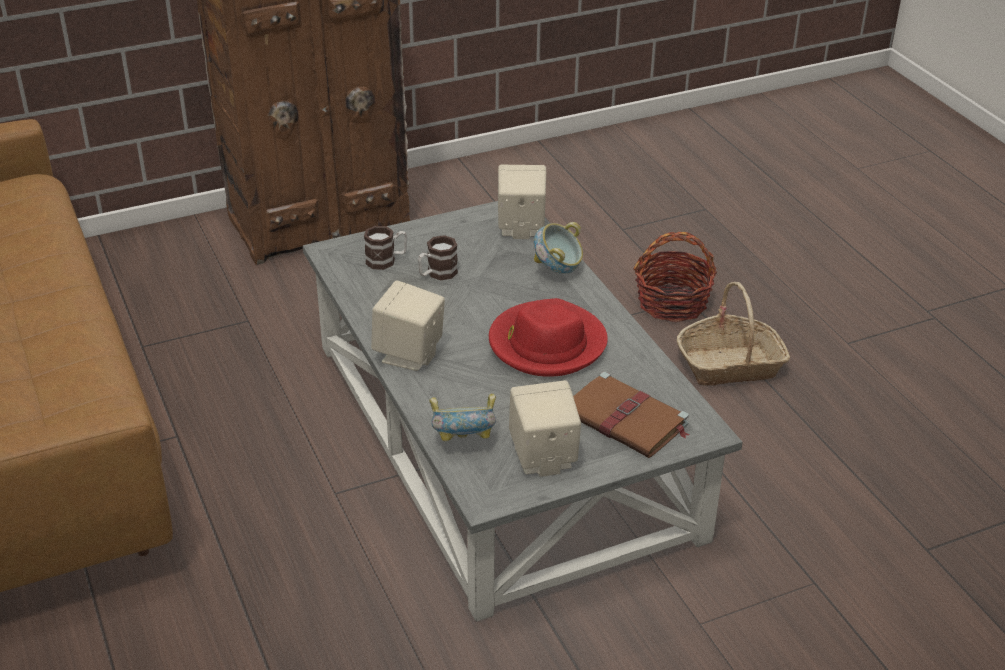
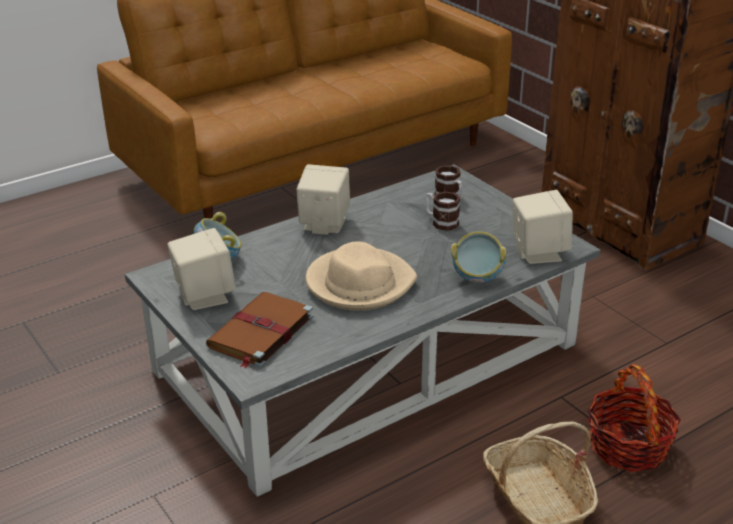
camera: 80 degrees right, 5 degrees down
red hat [489,298,608,377] -> beige hat [305,241,417,310]

